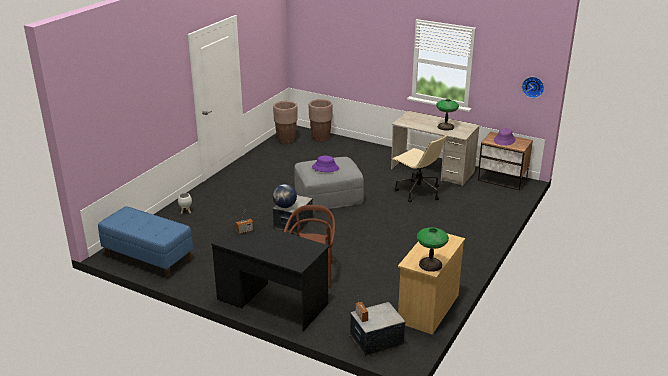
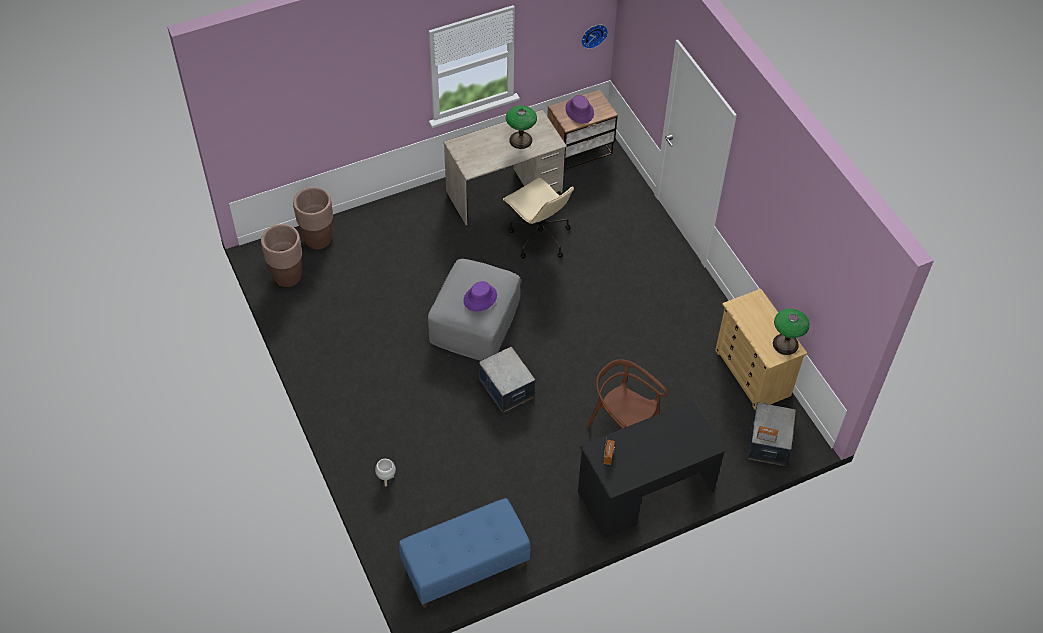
camera: 55 degrees left, 25 degrees up
globe [273,184,297,208] -> none
beige office chair [392,134,447,202] -> beige office chair turned 60 degrees clockwise [503,177,574,258]

